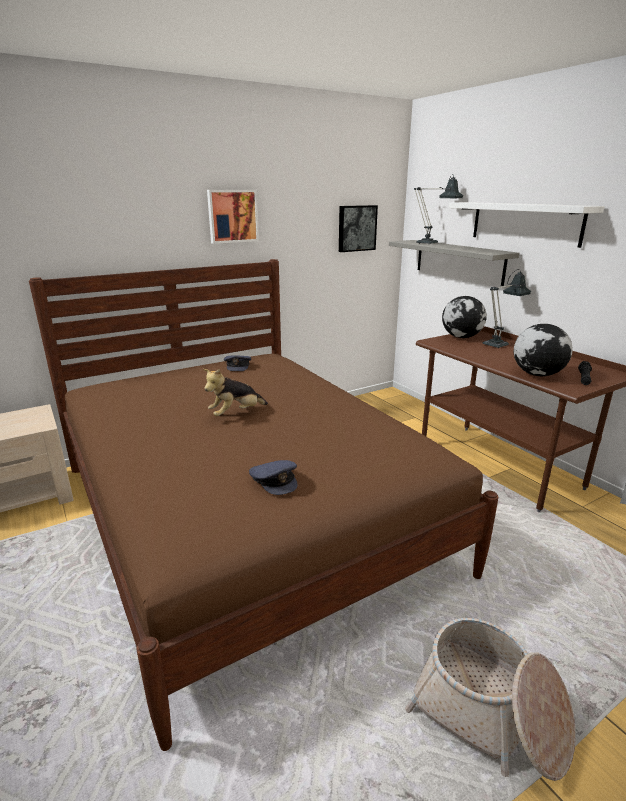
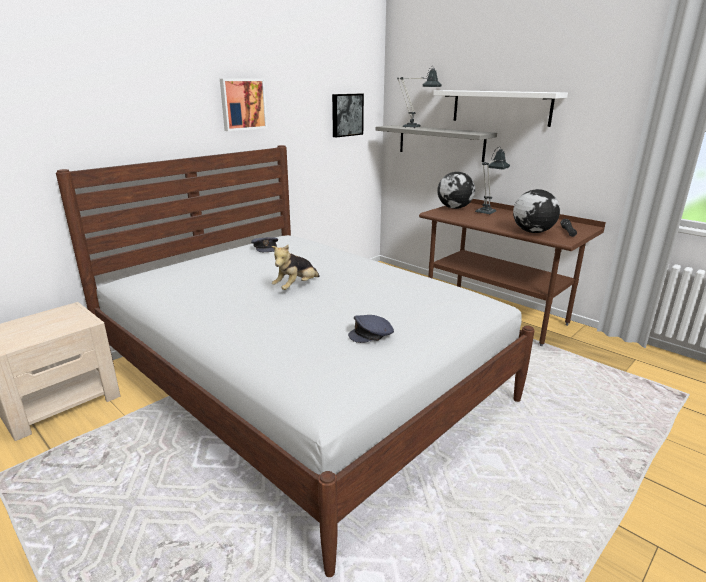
camera: 15 degrees left, 0 degrees up
brown bed [29,259,498,751] -> white bed [56,145,535,577]
grey cap [249,460,298,495] -> grey cap turned 120 degrees clockwise [348,315,394,343]
basket [405,618,576,781] -> none

